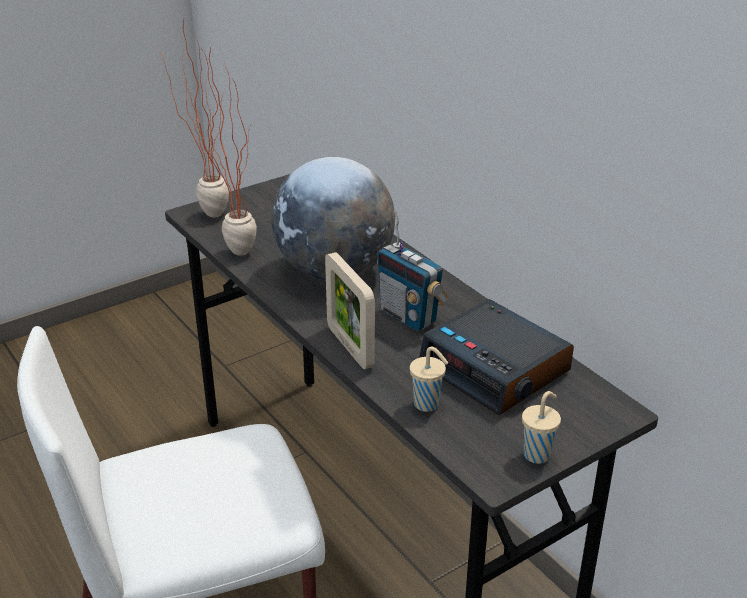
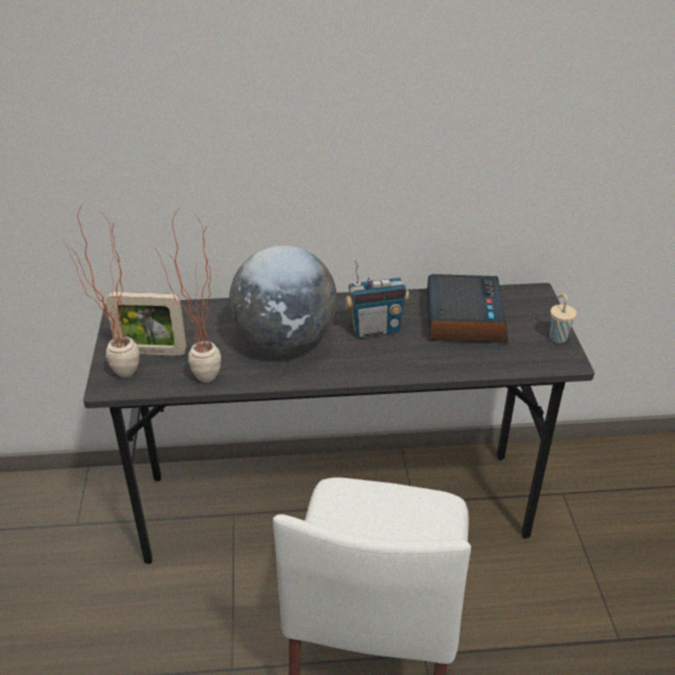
camera: 60 degrees left, 5 degrees up
picture frame [325,252,375,369] -> picture frame moved to [106,292,186,356]
beige cup [410,347,448,412] -> none
alarm clock [419,299,574,415] -> alarm clock turned 75 degrees counterclockwise [427,274,508,343]

